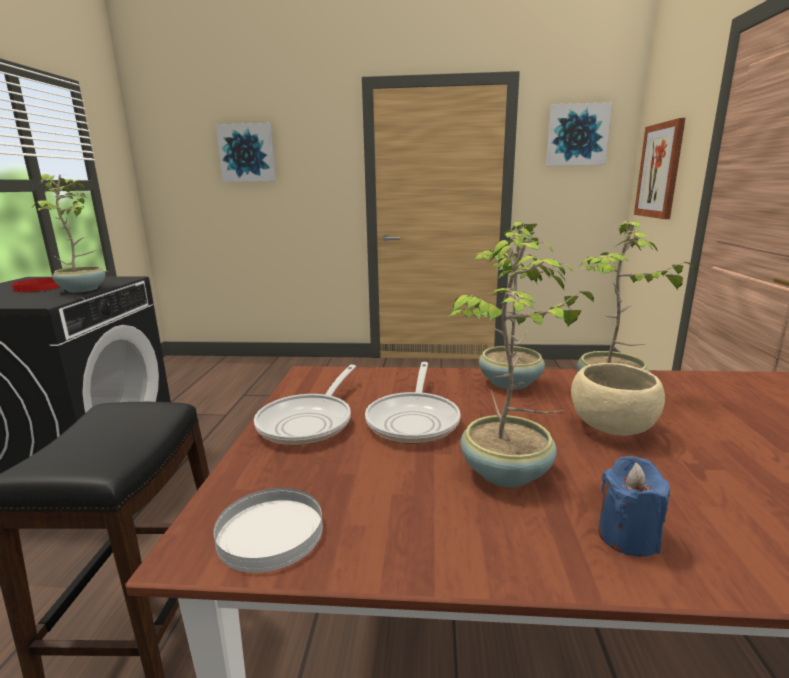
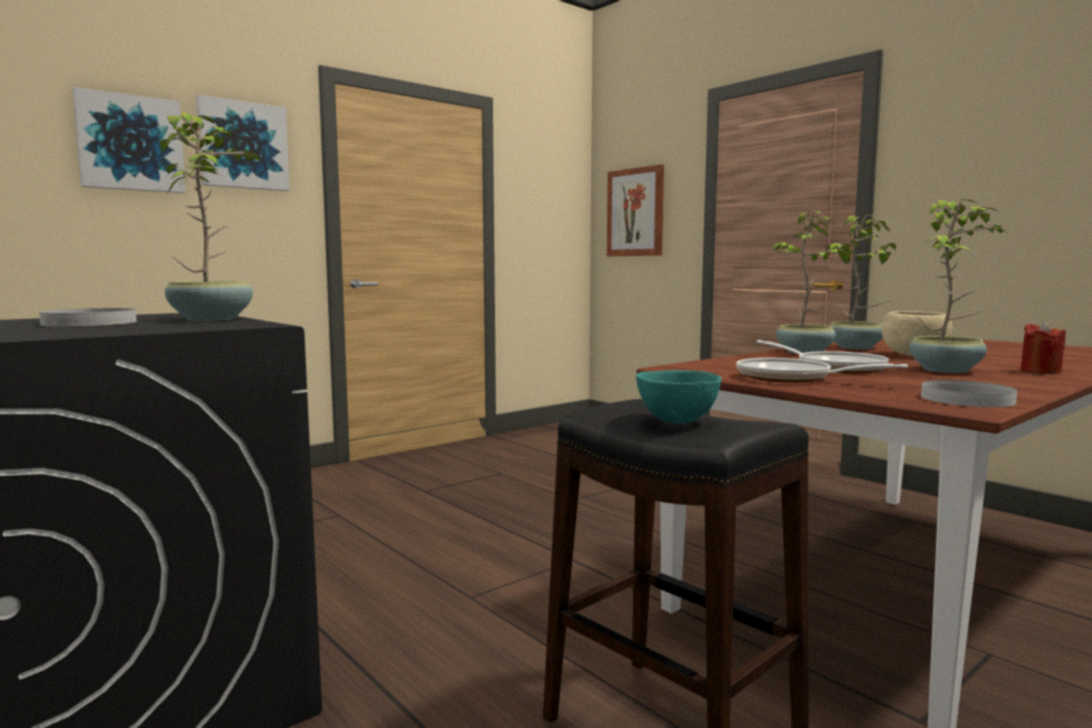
camera: 45 degrees left, 10 degrees down
red plate [11,278,60,292] -> white plate [39,308,136,326]
frying pan [254,365,356,445] -> frying pan turned 150 degrees clockwise [736,358,908,383]
picture [546,102,612,166] -> picture moved to [196,95,290,191]
blue candle [598,456,670,557] -> red candle [1021,321,1066,374]
none -> turquoise bowl [636,370,721,423]

